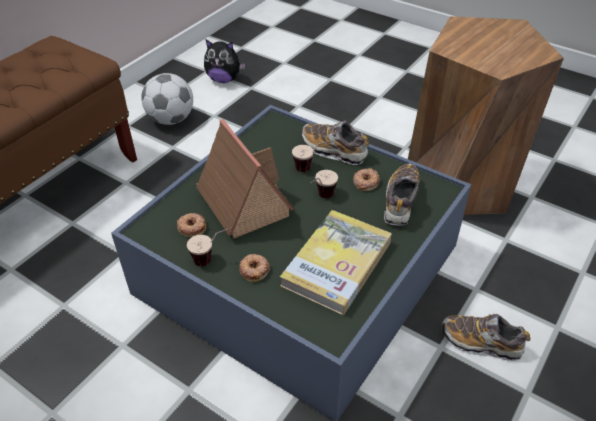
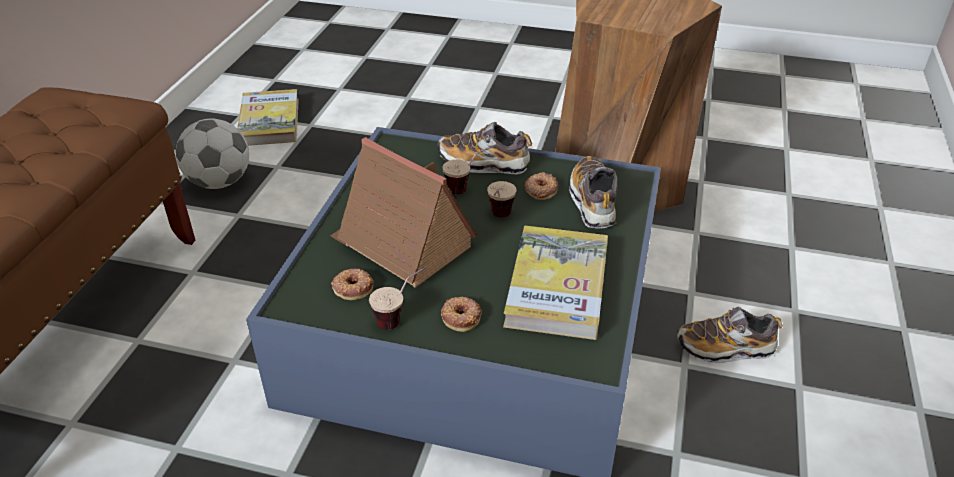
camera: 20 degrees left, 5 degrees down
plush toy [204,40,245,83] -> book [237,89,299,146]

